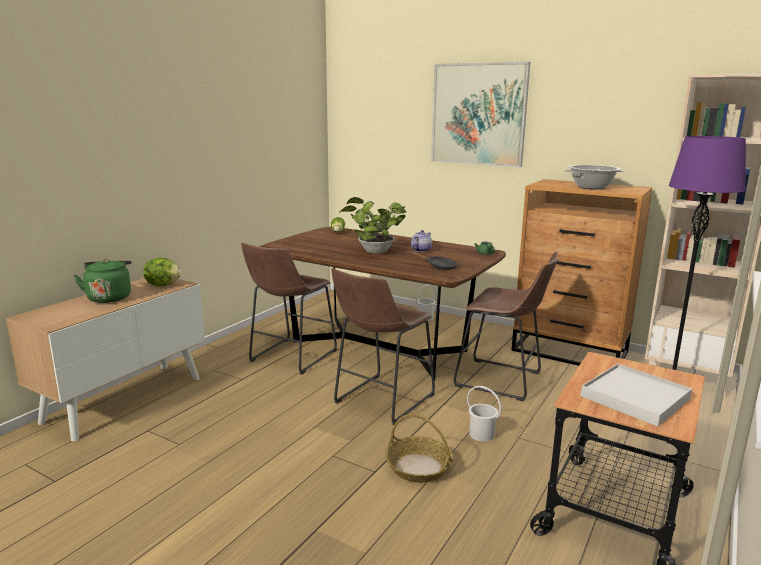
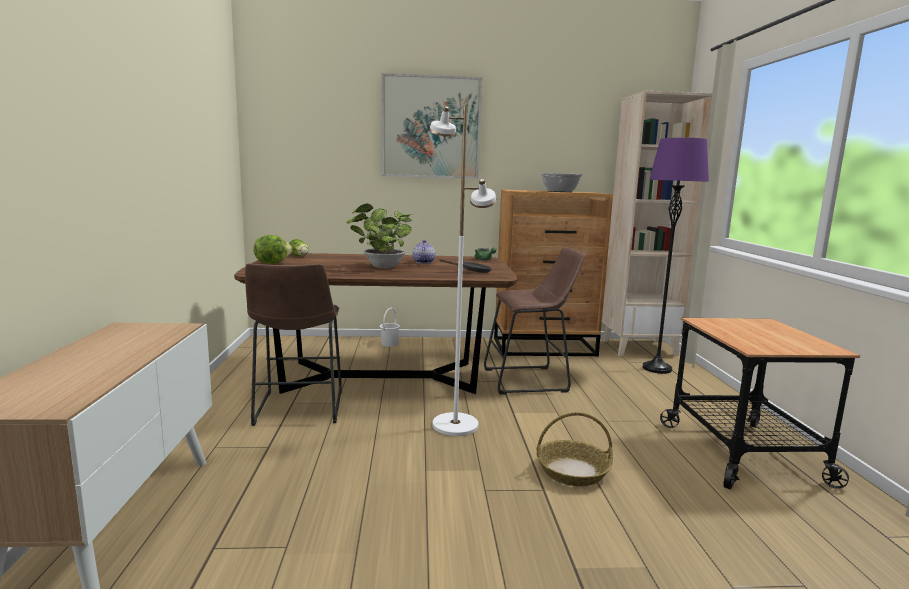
camera: 35 degrees left, 5 degrees down
green kettle [73,259,131,303] -> none
lettuce [143,257,182,286] -> lettuce moved to [254,235,292,264]
brown stool [331,268,435,425] -> white floor lamp [429,106,497,436]
white bucket [467,386,502,442] -> none
white tray [581,364,693,426] -> none

